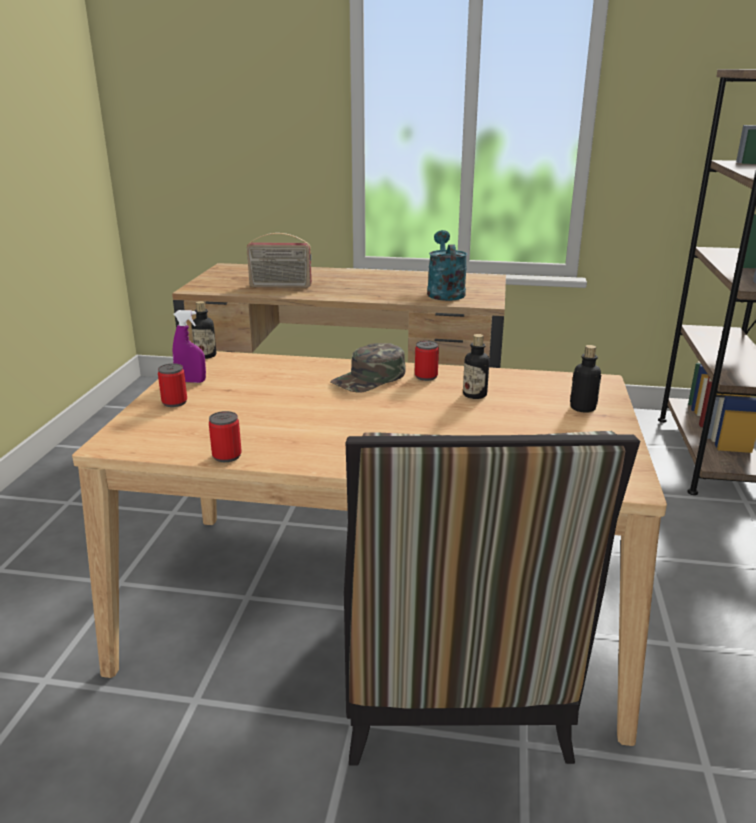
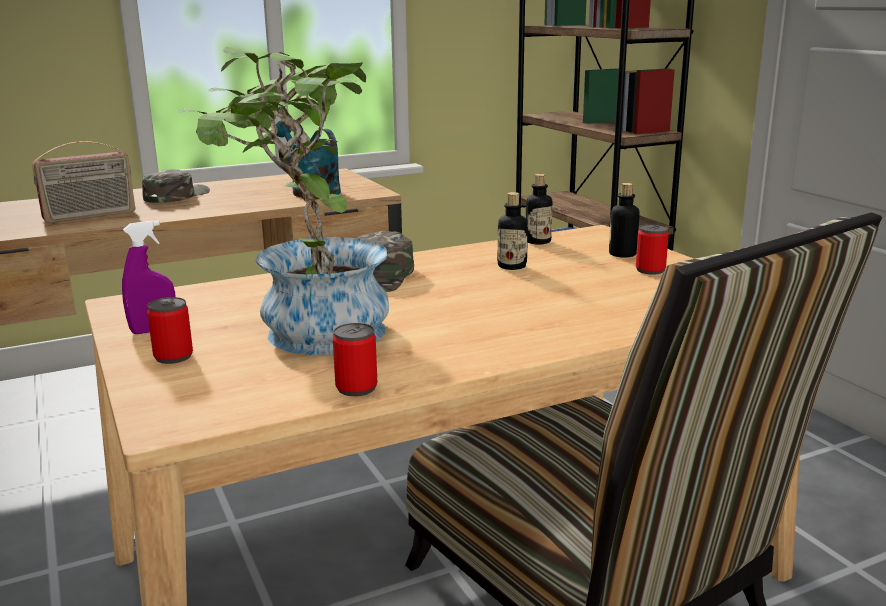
camera: 35 degrees left, 5 degrees down
bottle [191,301,216,359] -> bottle moved to [526,174,553,245]
can [415,341,439,381] -> can moved to [636,224,669,275]
none -> green cap [142,170,210,203]
none -> potted plant [177,47,389,355]

